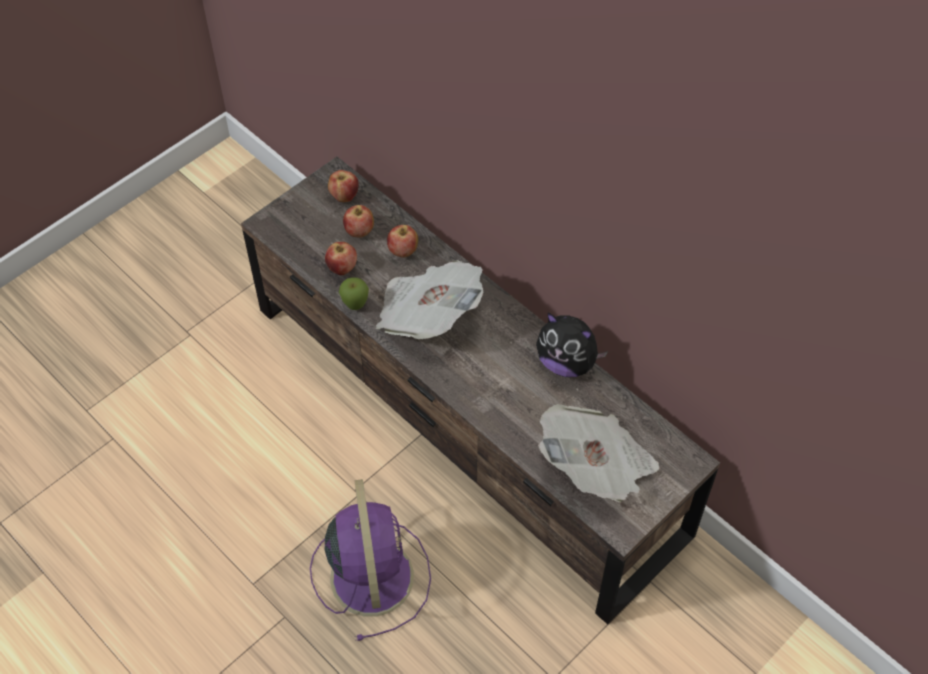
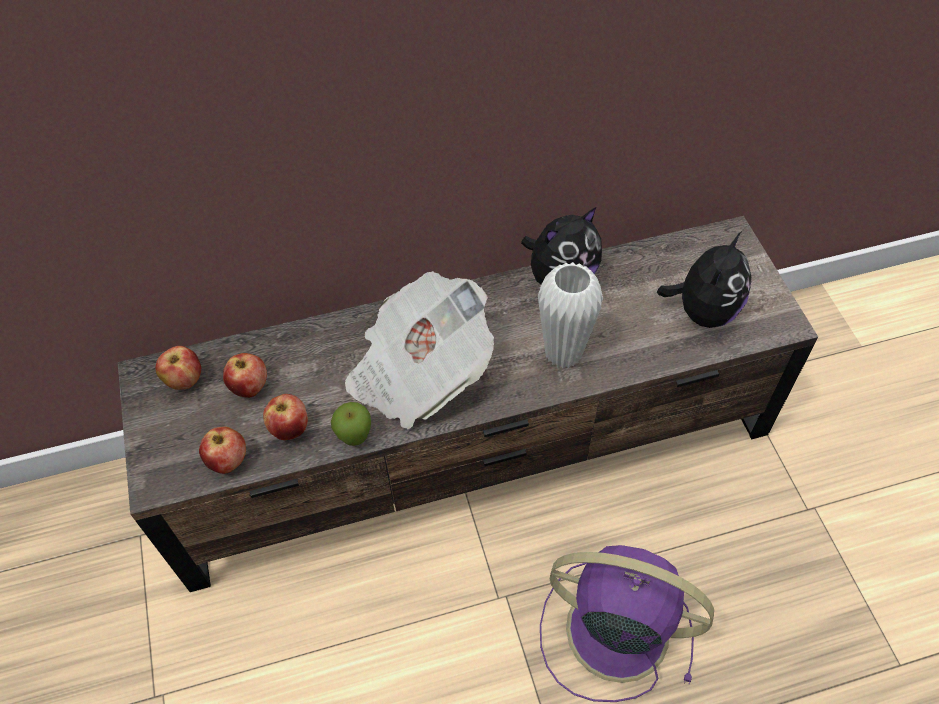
camera: 60 degrees left, 0 degrees up
apple [387,225,418,258] -> apple moved to [199,427,246,474]
newspaper [538,404,659,502] -> plush toy [657,232,752,328]
none -> white vase [538,262,603,368]

